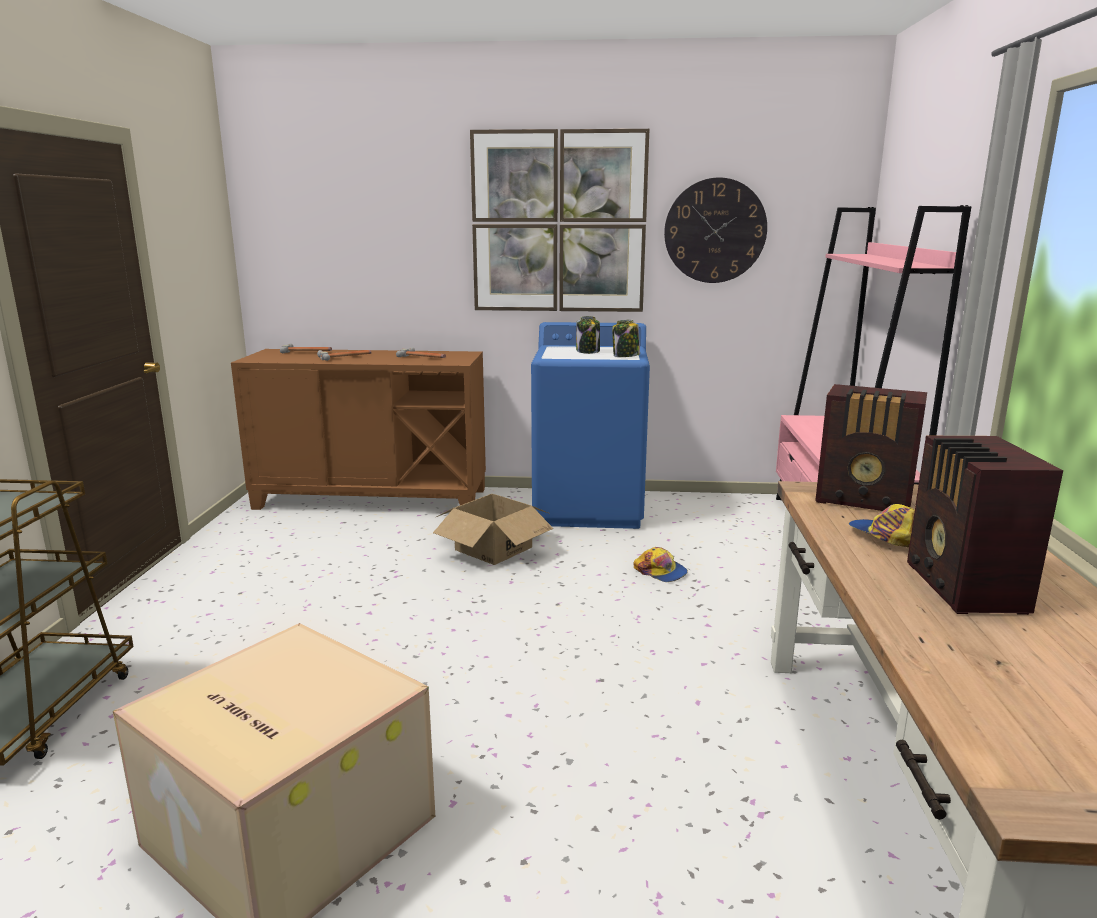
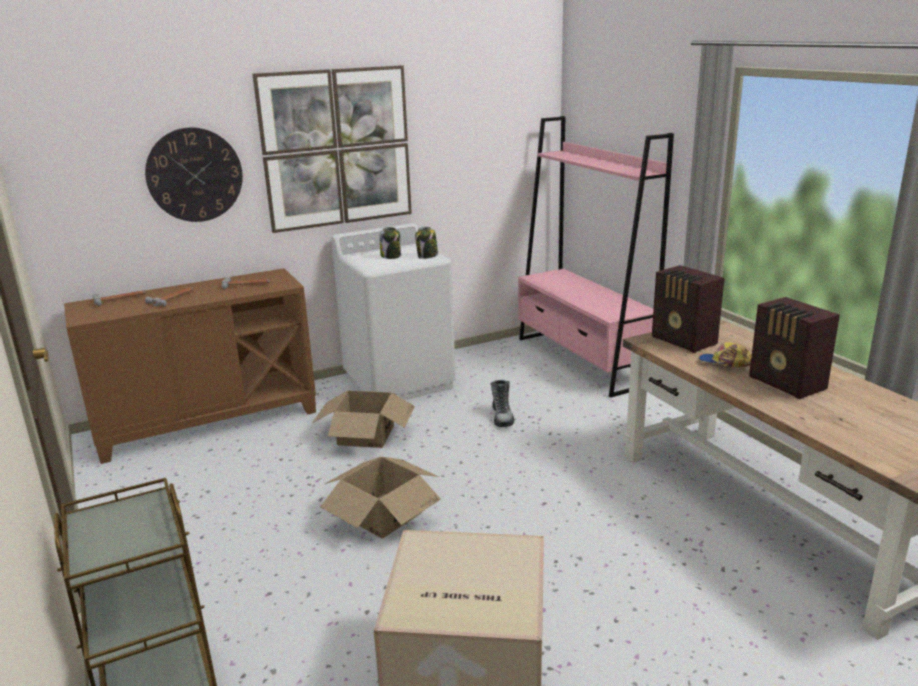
camera: 30 degrees left, 5 degrees up
blue washing machine [531,322,650,529] -> white washing machine [331,223,456,400]
cap [634,547,688,582] -> boot [491,380,514,427]
wall clock [664,177,767,283] -> wall clock moved to [145,127,243,222]
radio [815,384,927,511] -> radio turned 60 degrees clockwise [652,265,725,353]
none -> cardboard box [320,457,441,539]

